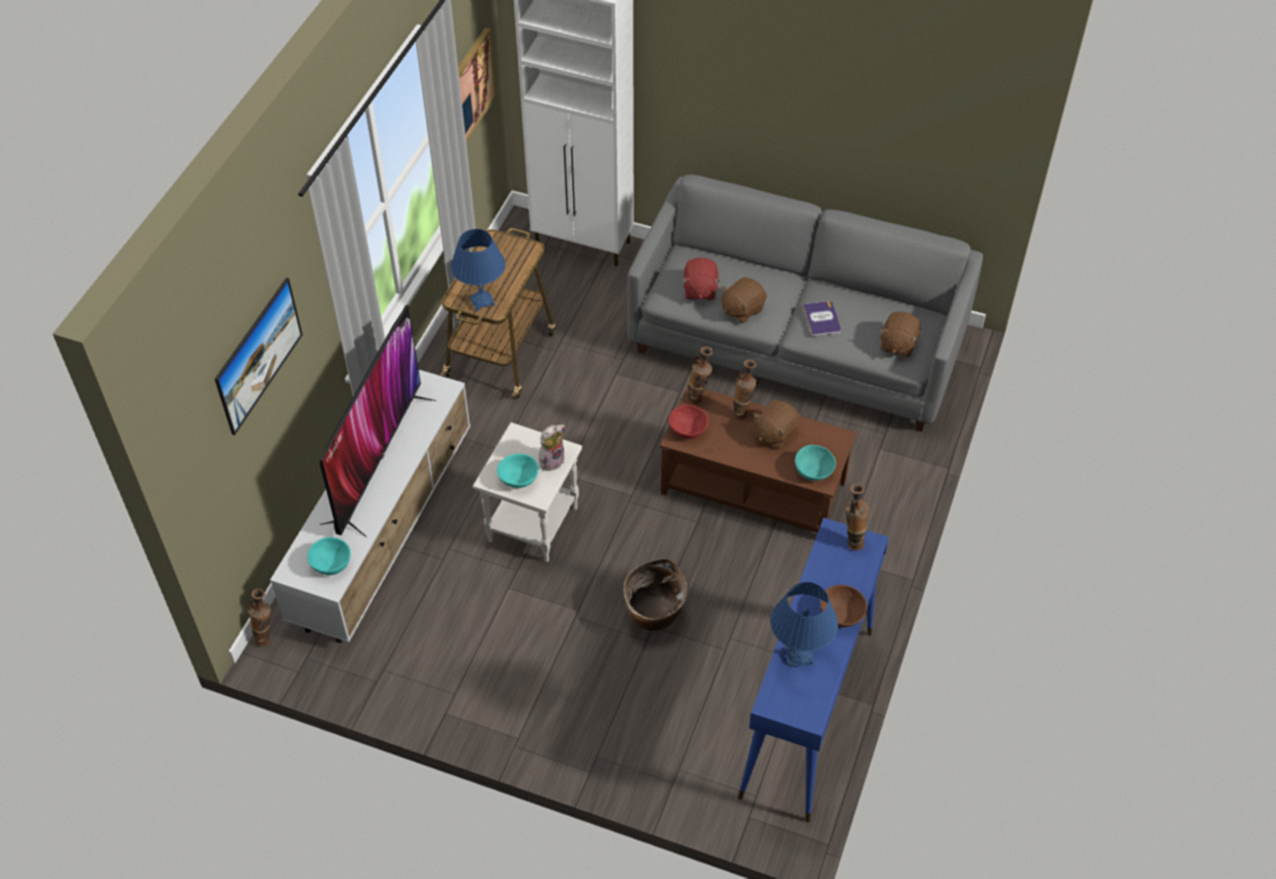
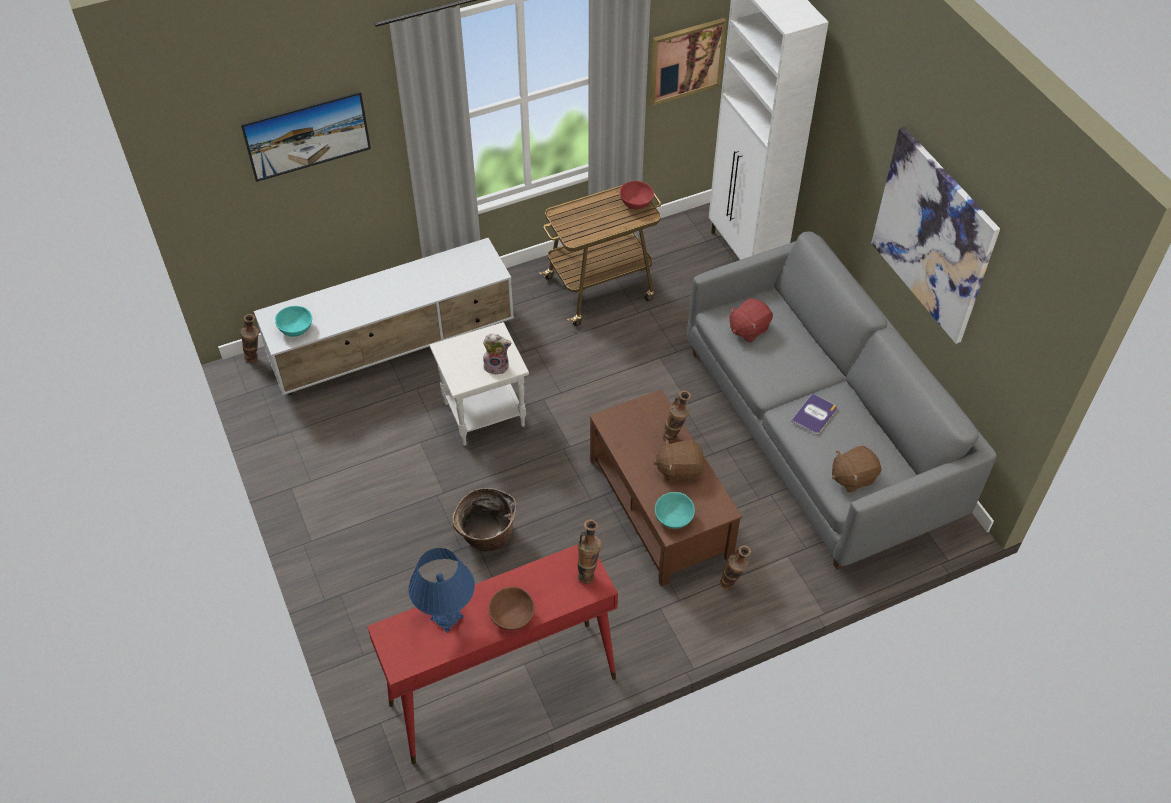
camera: 45 degrees right, 0 degrees up
television [319,305,436,537] -> none
blue table lamp [451,229,506,311] -> none
turquoise bowl [497,454,539,488] -> none
red bowl [668,405,708,439] -> red bowl moved to [620,181,654,209]
vase [687,346,713,404] -> vase moved to [720,545,751,589]
brown plush toy [721,277,767,323] -> none
blue console table [738,518,889,823] -> red console table [367,544,618,764]
none -> picture [871,127,1000,344]

